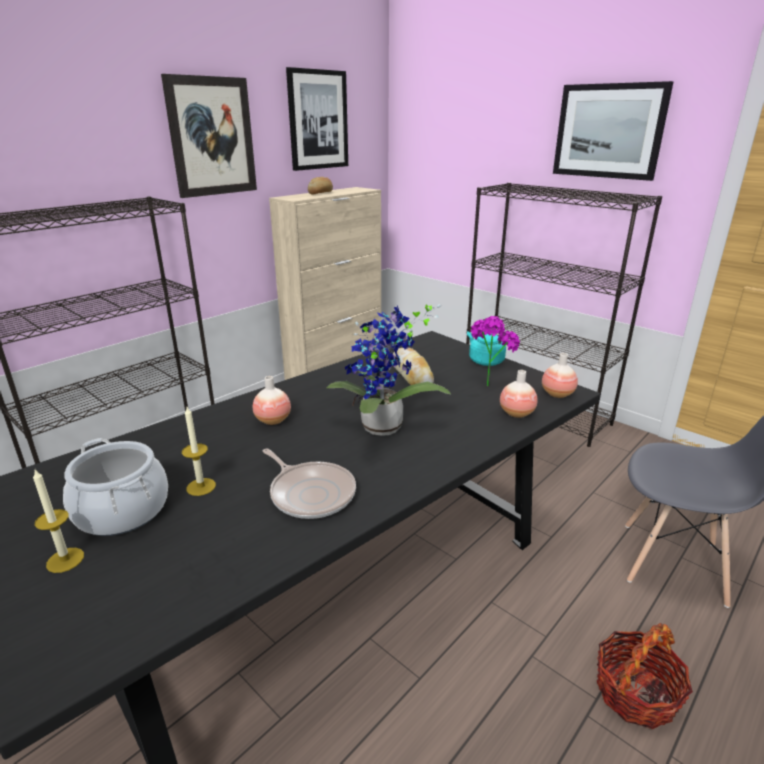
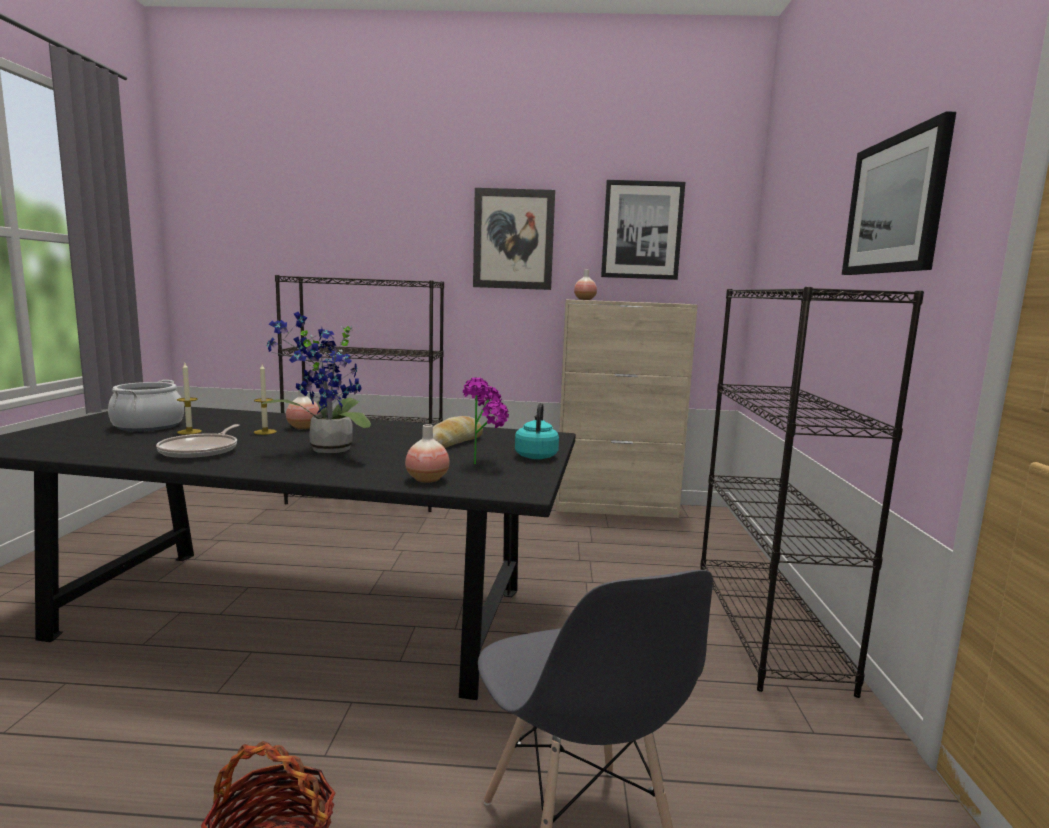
camera: 50 degrees right, 15 degrees down
candle [33,470,84,573] -> candle moved to [254,364,277,435]
bread [308,177,333,195] -> none
vase [542,353,578,398] -> vase moved to [574,270,597,300]

